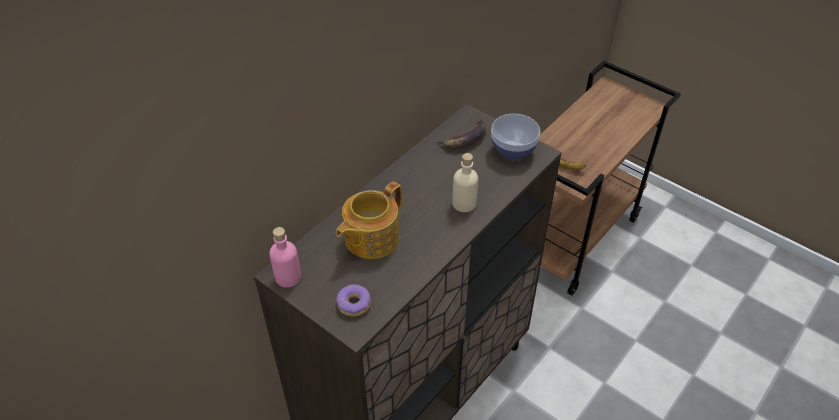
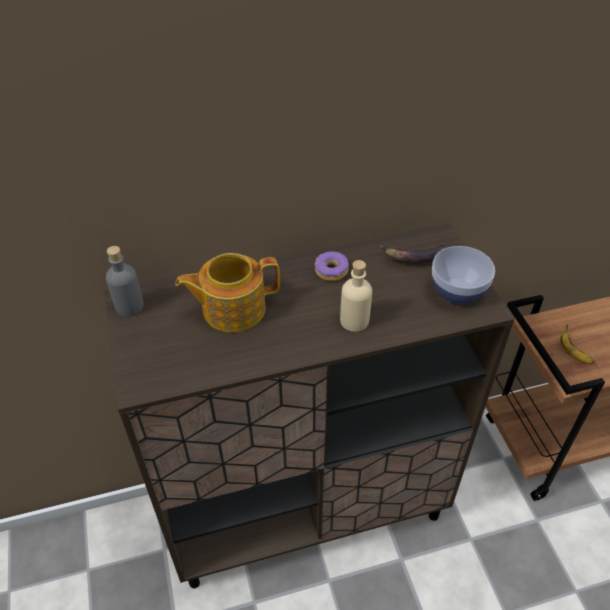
camera: 35 degrees right, 0 degrees up
pink bottle [269,227,301,288] -> grey bottle [106,246,144,316]
donut [336,284,371,317] -> donut moved to [314,251,349,281]

